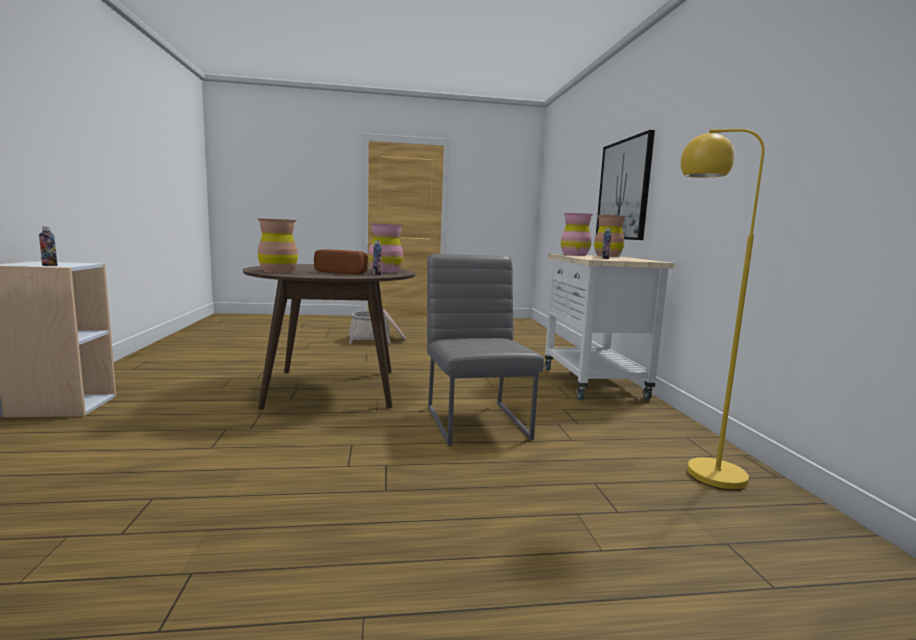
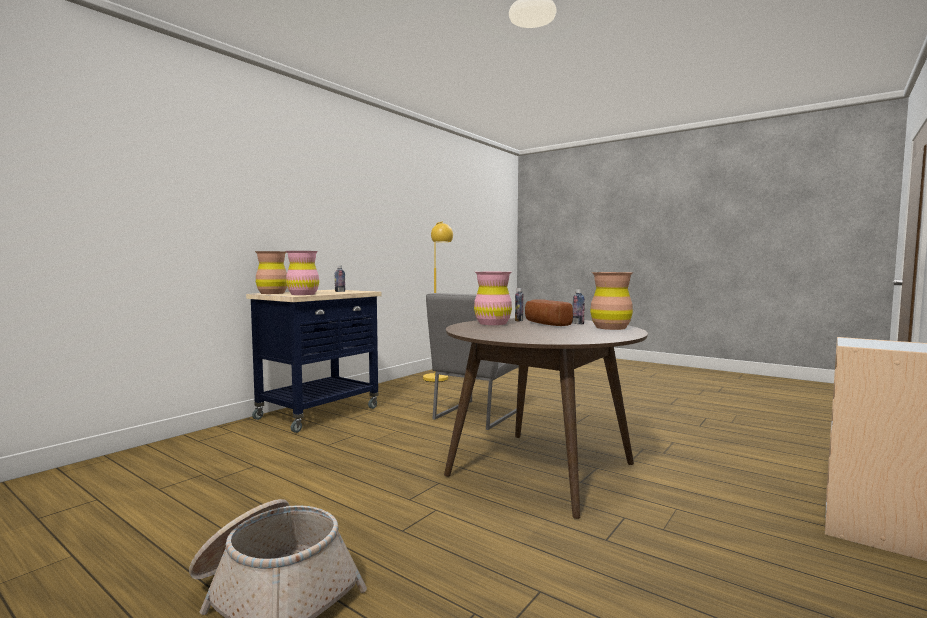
camera: 135 degrees left, 5 degrees down
bottle [39,226,58,266] -> bottle moved to [572,289,585,324]
white cart [545,254,674,400] -> blue cart [246,289,382,433]
picture [596,130,655,240] -> none

